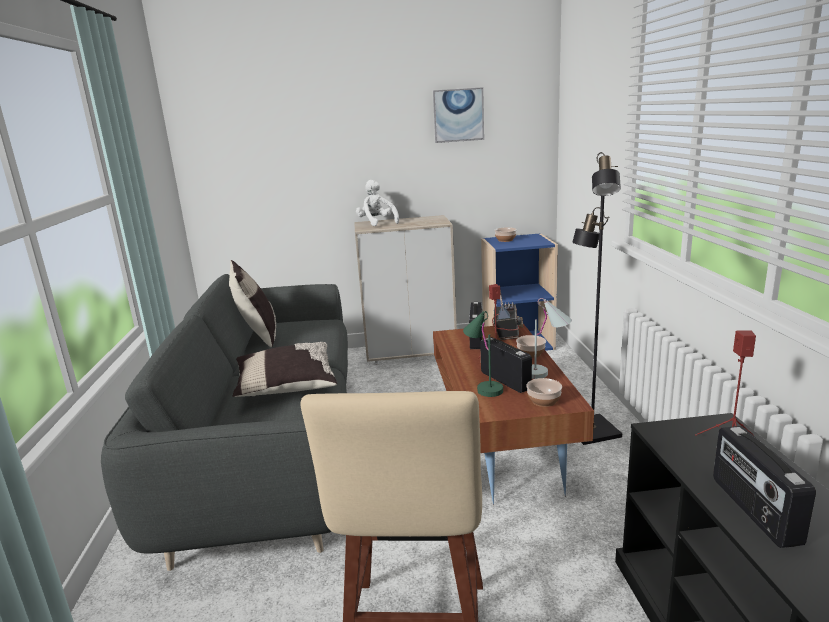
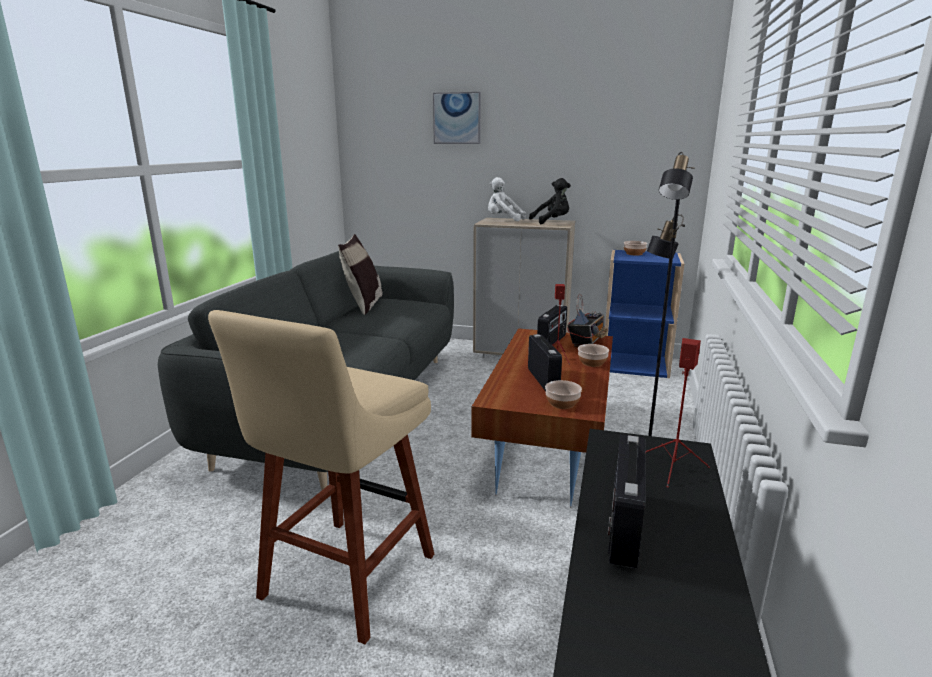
camera: 20 degrees right, 0 degrees up
pillow [233,342,337,397] -> none
white plush toy [356,180,399,226] -> white plush toy turned 60 degrees counterclockwise [488,177,526,221]
picture [433,87,484,143] -> picture moved to [433,92,481,144]
green table lamp [463,311,503,397] -> none
white table lamp [532,298,572,379] -> none
none -> black plush toy [529,178,571,224]

